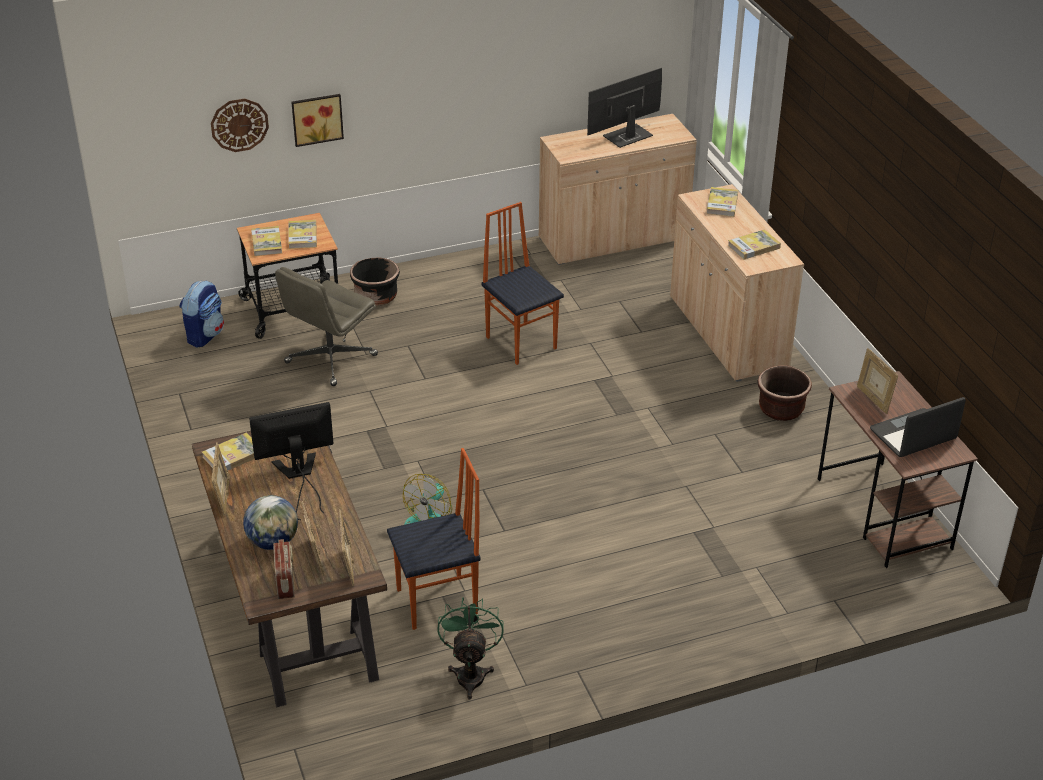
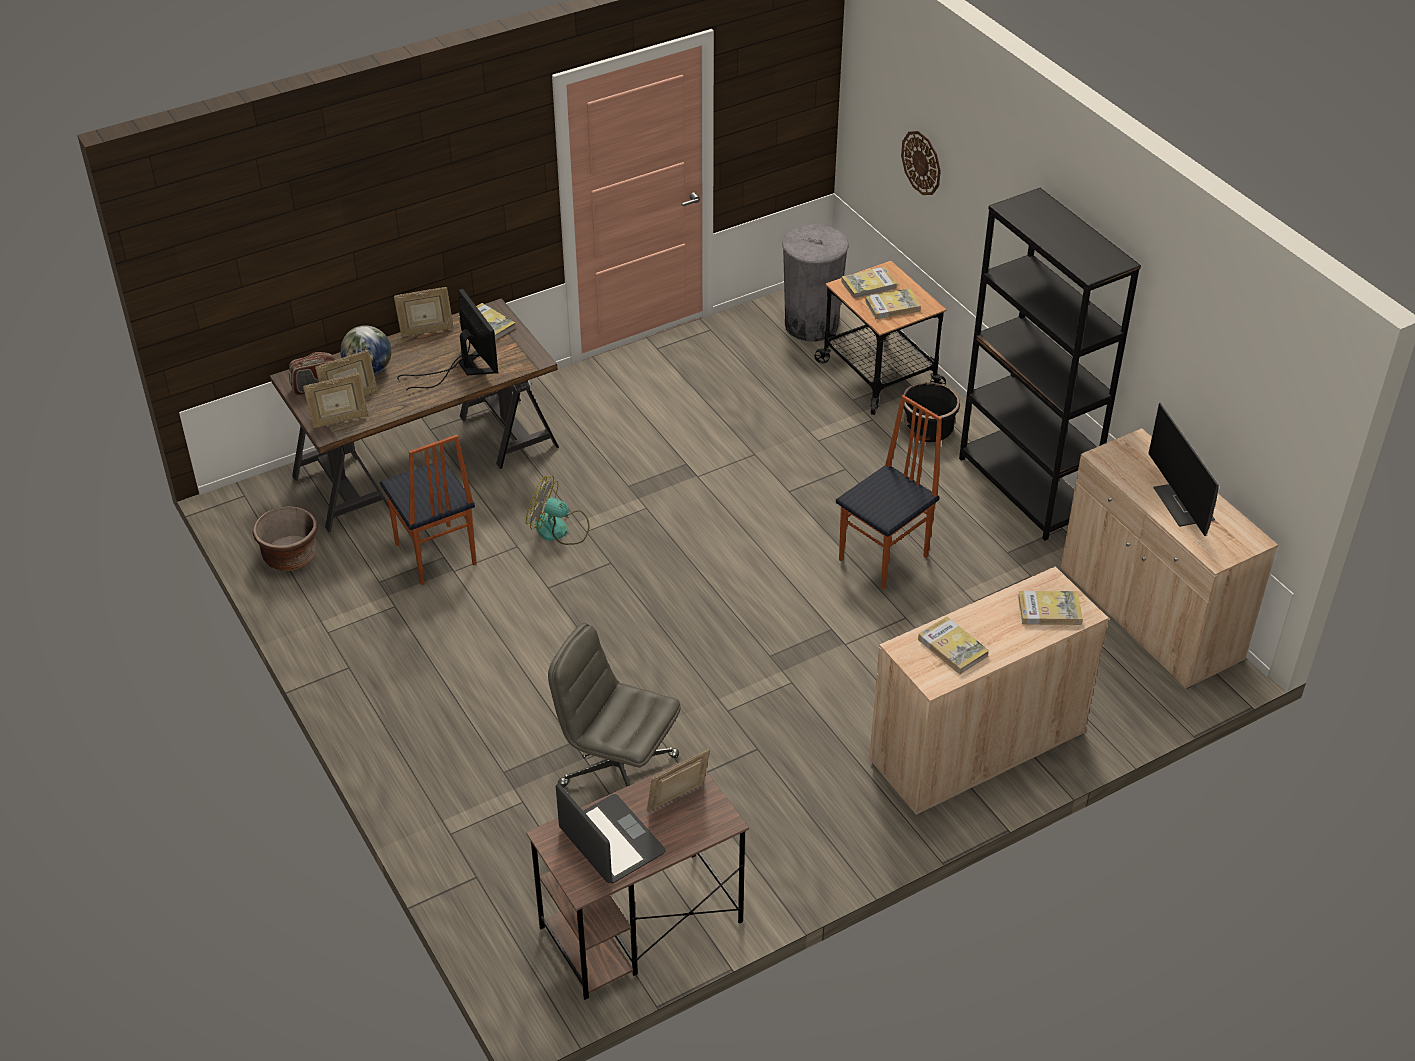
camera: 80 degrees right, 5 degrees up
backpack [180,280,224,348] -> grey trash can [782,224,849,342]
grey office chair [275,267,378,386] -> grey office chair moved to [548,623,681,788]
picture [291,94,344,147] -> none
green fan [437,597,504,700] -> none
monitor [587,68,662,148] -> monitor turned 150 degrees counterclockwise [1148,403,1219,536]
brown planter [757,365,812,421] -> brown planter moved to [253,506,318,571]
none -> black bookcase [959,188,1141,541]

